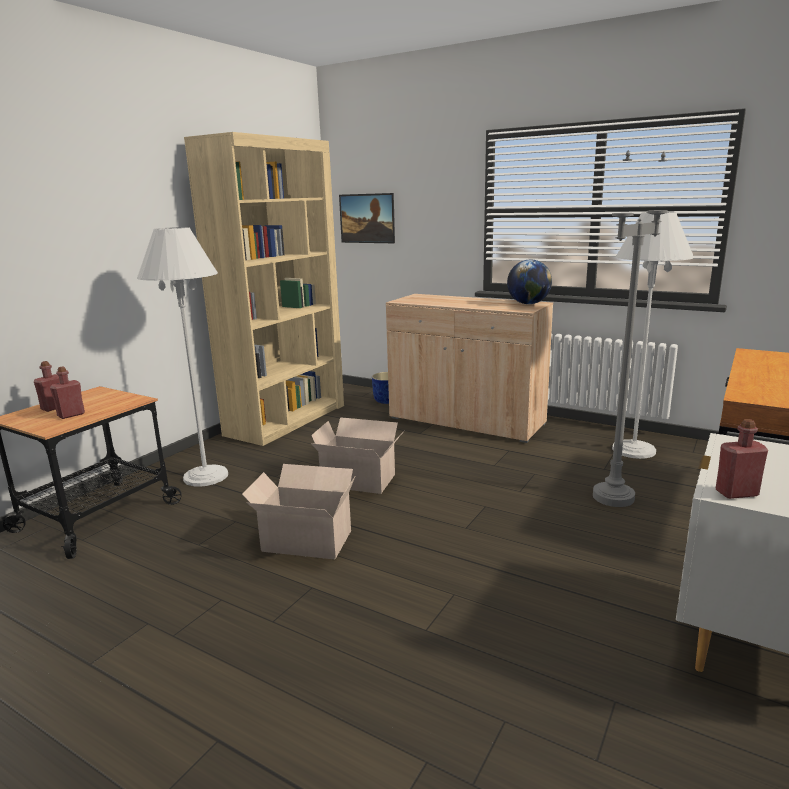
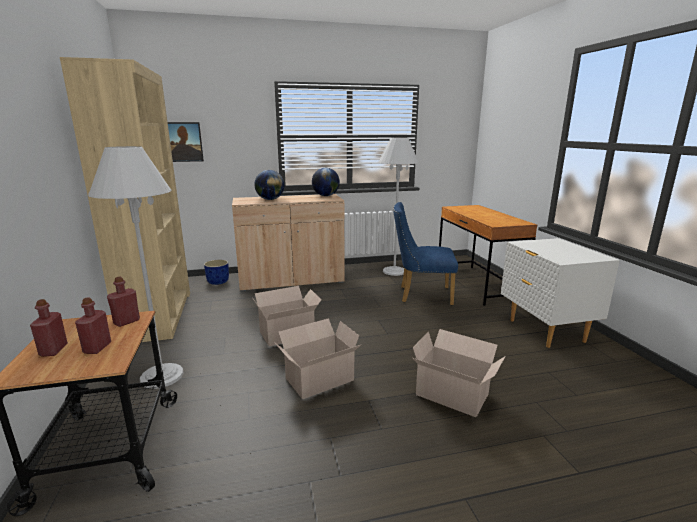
camera: 45 degrees left, 0 degrees up
grey floor lamp [593,150,668,507] -> blue chair [393,202,458,305]
red bottle [716,419,768,499] -> red bottle moved to [107,277,140,327]
none -> globe [254,170,285,200]
none -> cardboard box [413,329,505,417]

